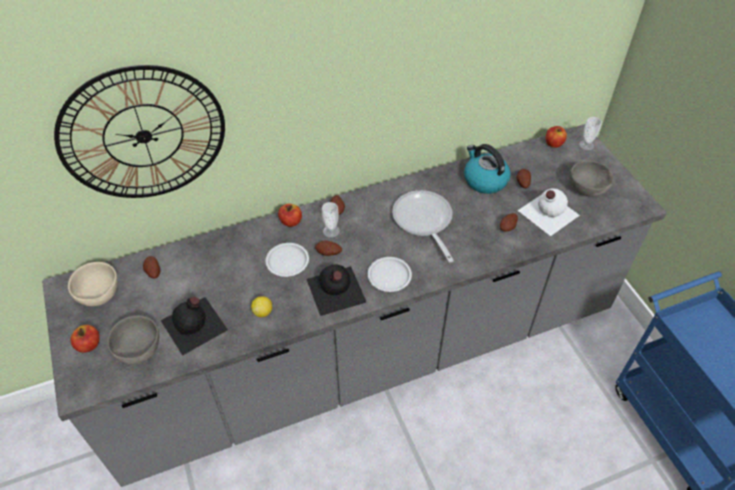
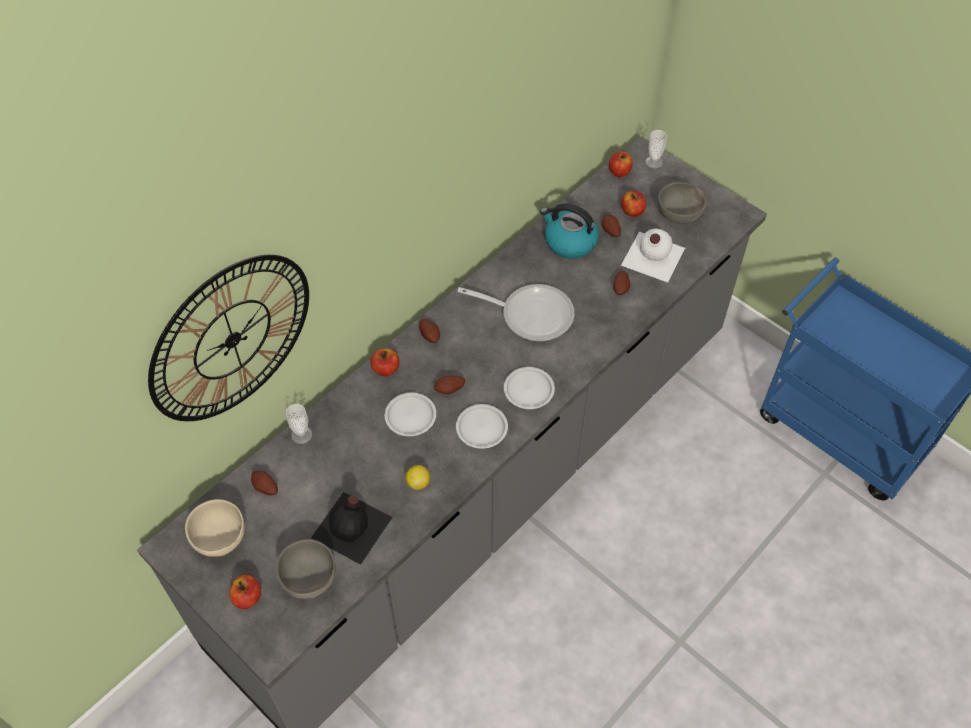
camera: 25 degrees left, 5 degrees up
black bottle [306,264,366,316] -> white plate [456,404,508,449]
cup [322,202,340,238] -> cup moved to [286,404,312,444]
frying pan [392,190,454,262] -> frying pan turned 150 degrees clockwise [457,284,575,341]
none -> apple [621,190,646,217]

